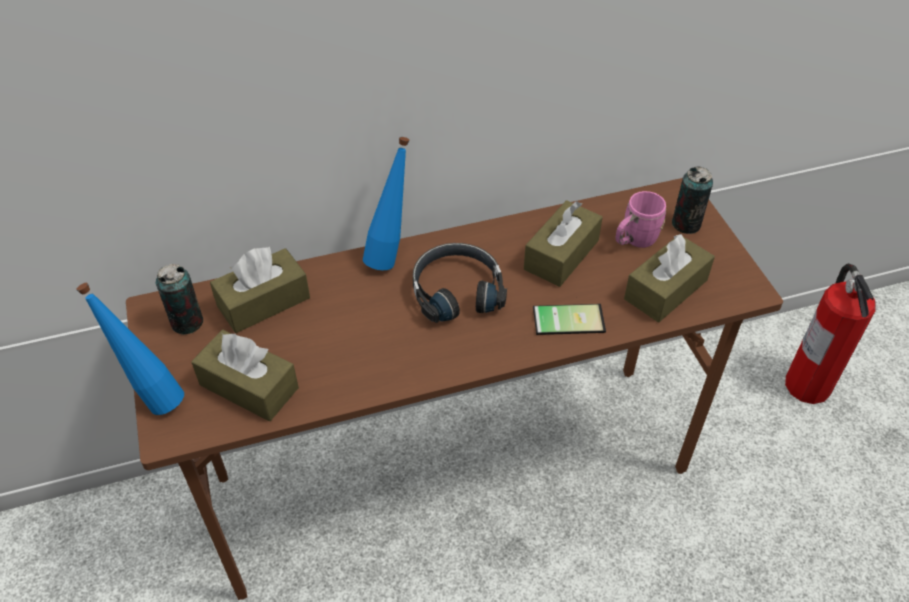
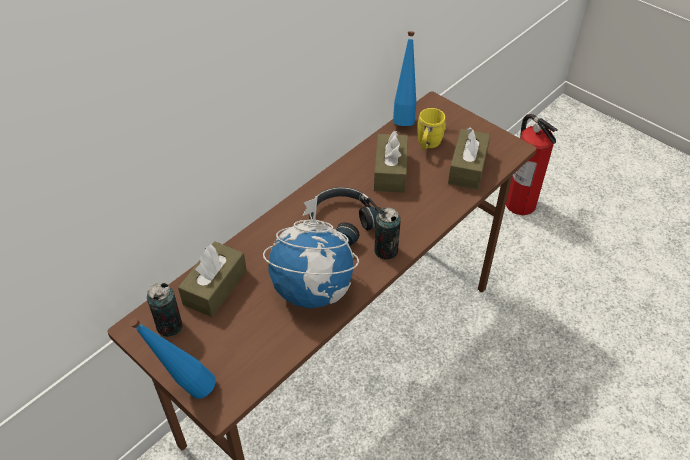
camera: 30 degrees left, 0 degrees up
brown tissue box [191,330,299,421] -> none
blue bottle [363,137,409,270] -> blue bottle moved to [393,31,416,126]
phone [533,297,606,335] -> none
pink mug [616,191,666,248] -> yellow mug [417,108,446,150]
can [672,166,713,234] -> can moved to [374,207,401,260]
none -> globe [263,196,359,308]

